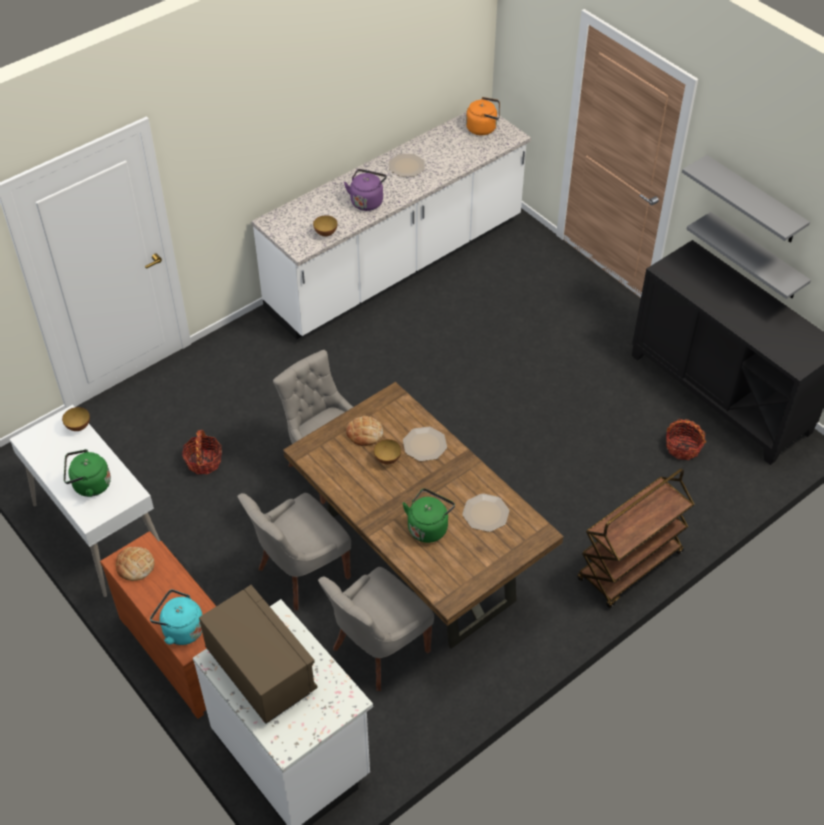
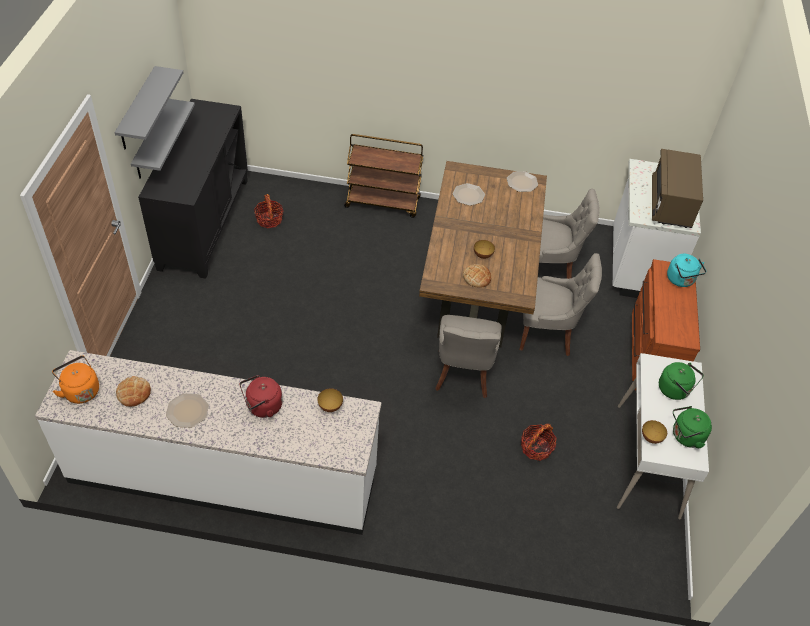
camera: 135 degrees left, 0 degrees up
bread [116,547,154,581] -> bread moved to [116,376,151,407]
purple kettle [344,169,387,211] -> red kettle [240,375,282,418]
plate [403,427,447,461] -> plate moved to [507,171,538,192]
green kettle [403,489,455,543] -> green kettle moved to [673,406,712,448]

